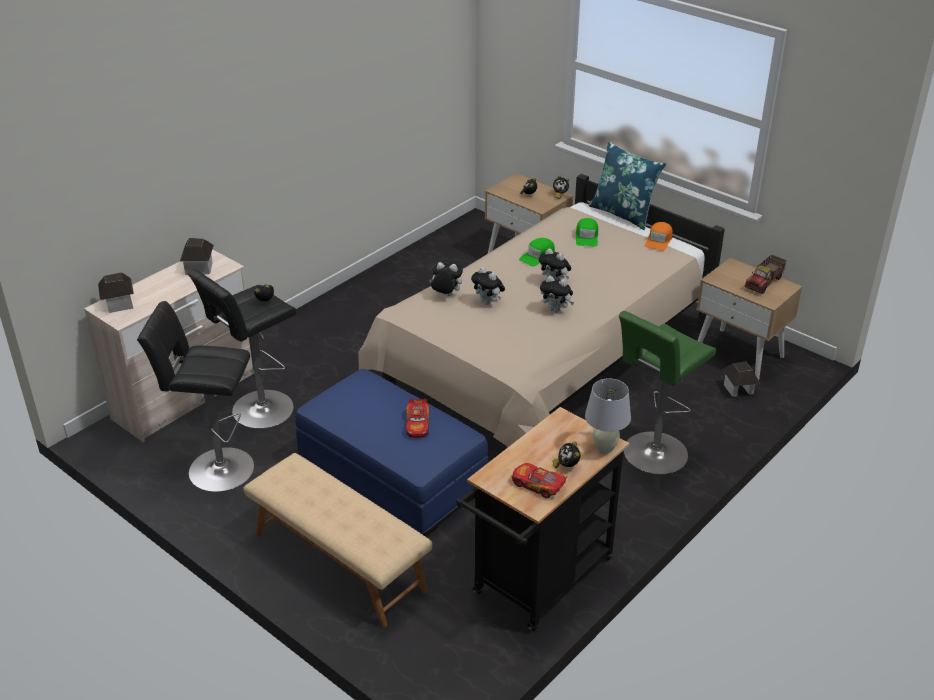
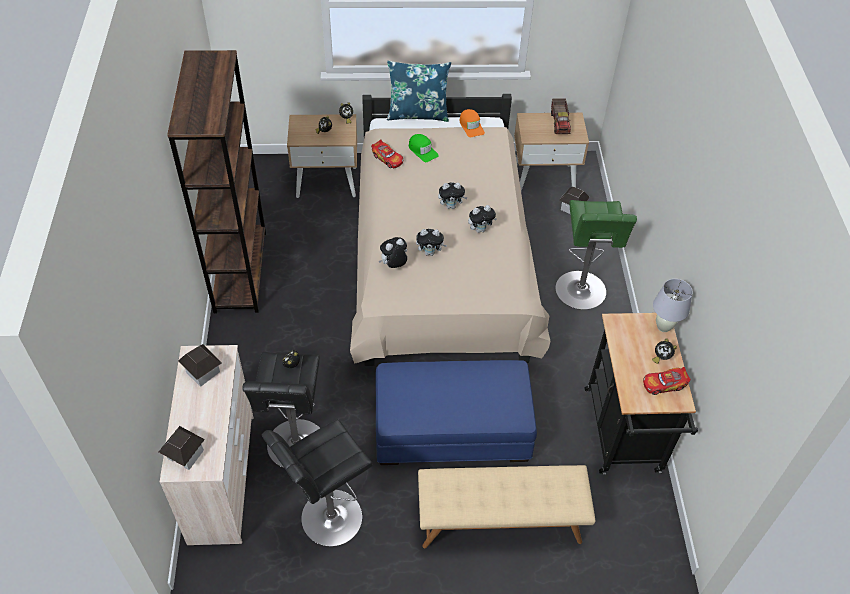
camera: 45 degrees left, 15 degrees up
toy car [406,399,430,438] -> toy car moved to [371,140,403,168]
green cap [519,238,555,266] -> none
none -> brown bookcase [167,50,266,314]

